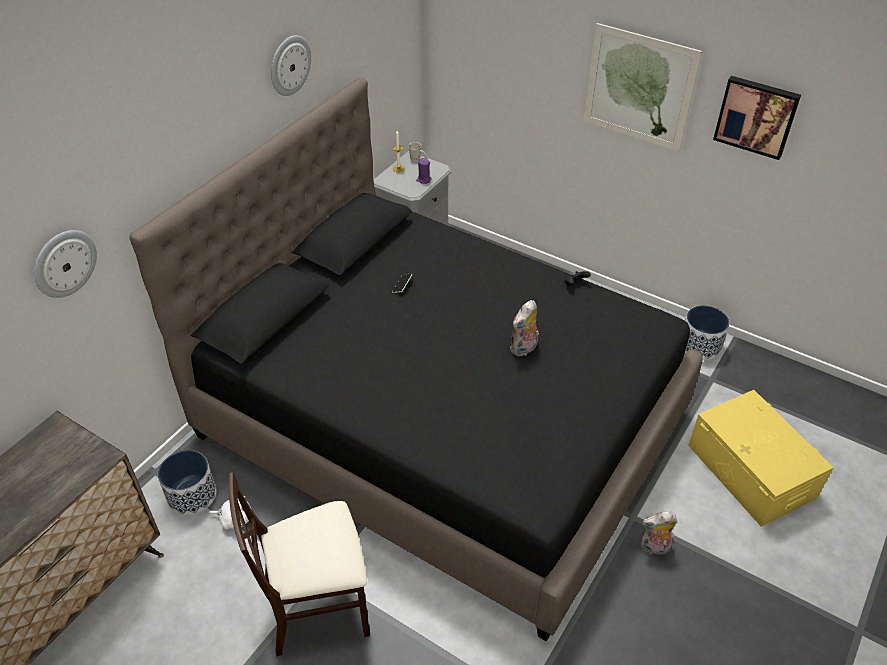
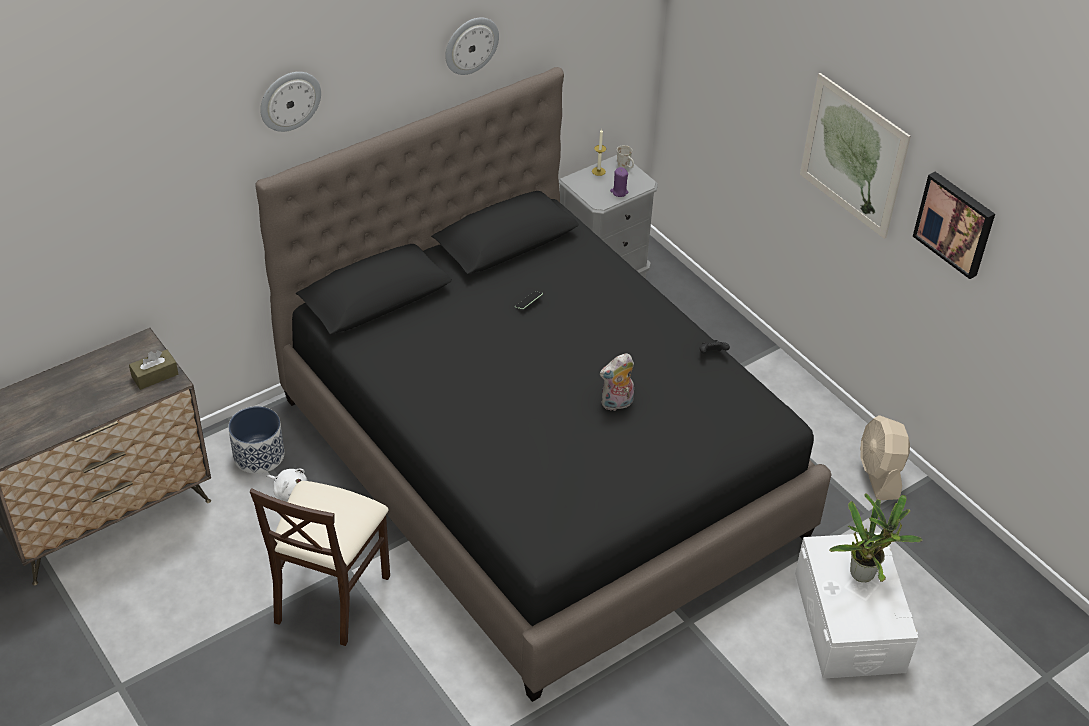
camera: 20 degrees right, 0 degrees up
wall clock [34,230,97,298] -> wall clock moved to [260,72,321,132]
beige chair [229,472,370,656] -> beige chair turned 75 degrees counterclockwise [250,481,390,646]
plush toy [641,511,678,555] -> none
planter [685,305,730,360] -> beige fan [860,415,910,500]
yellow storage box [688,390,834,527] -> white storage box [795,533,918,679]
none -> brown tissue box [129,349,178,390]
none -> potted plant [829,494,922,582]

